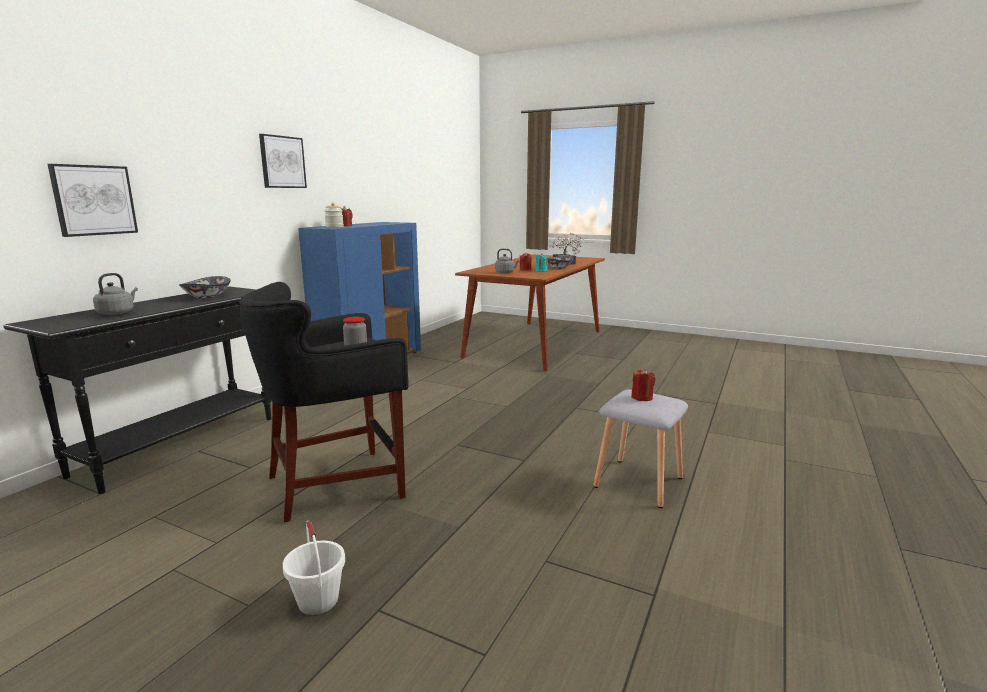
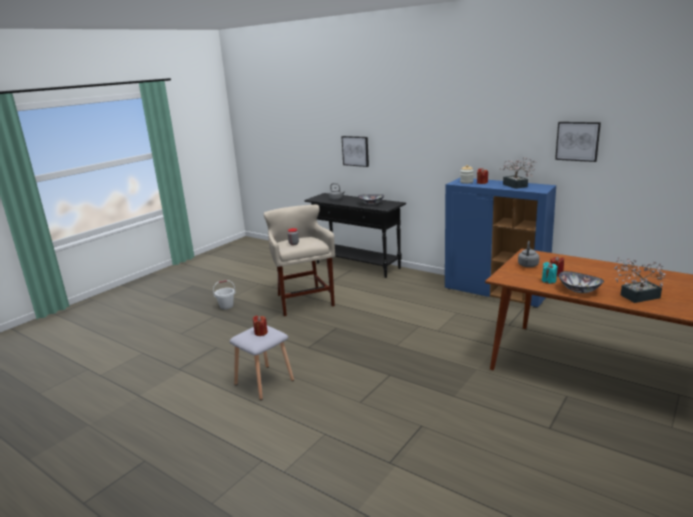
camera: 100 degrees right, 5 degrees up
black stool [239,282,408,522] -> beige stool [264,205,335,317]
picture [259,134,307,188] -> picture moved to [555,122,601,162]
none -> potted plant [499,158,537,189]

